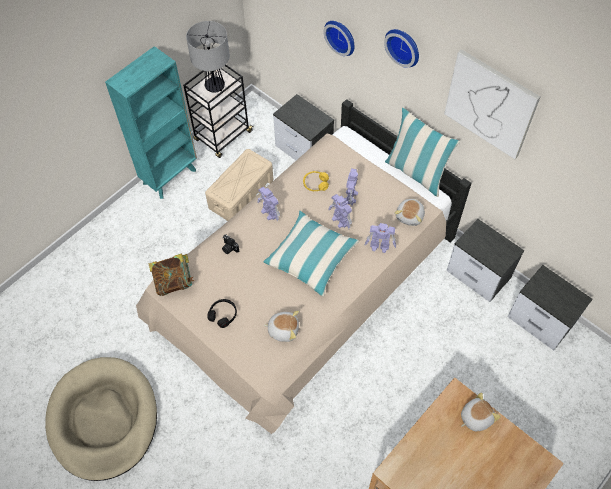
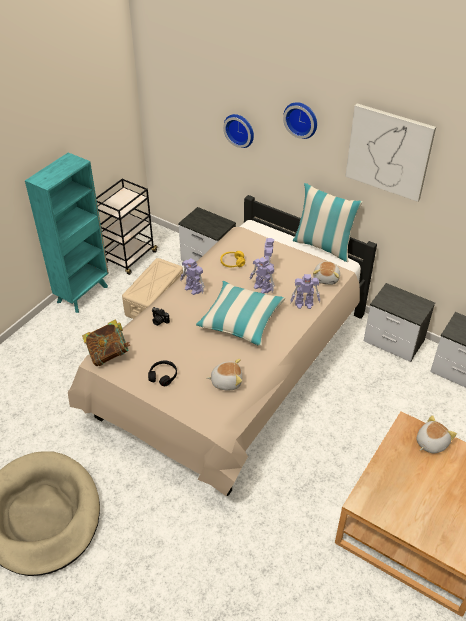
camera: 10 degrees left, 15 degrees down
table lamp [186,21,230,93] -> none

